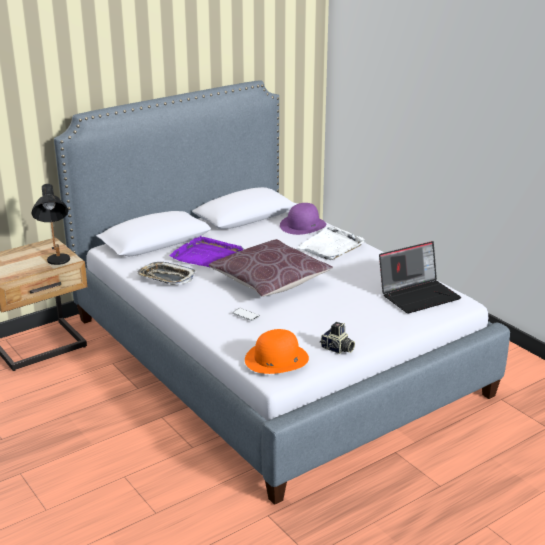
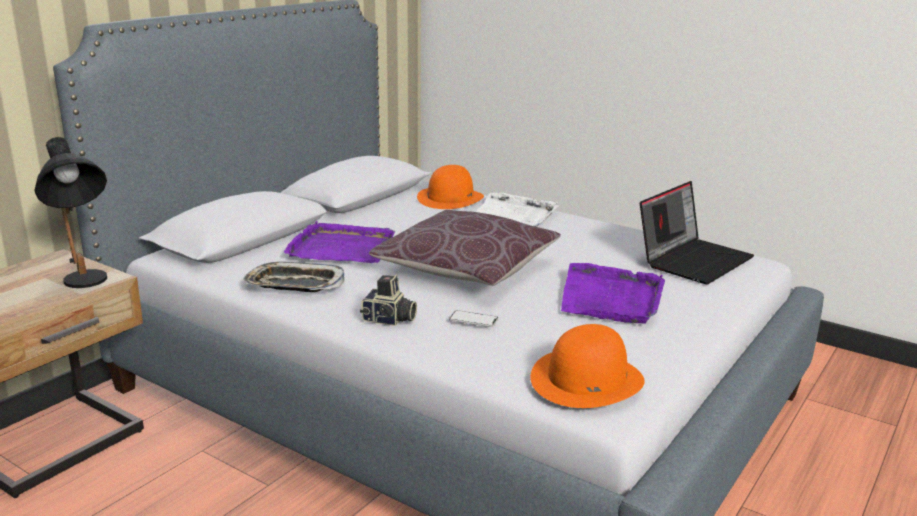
camera: 20 degrees left, 5 degrees down
purple hat [280,203,326,235] -> orange hat [417,165,484,209]
camera [320,322,355,354] -> camera moved to [360,274,417,326]
none -> purple tray [561,263,665,323]

